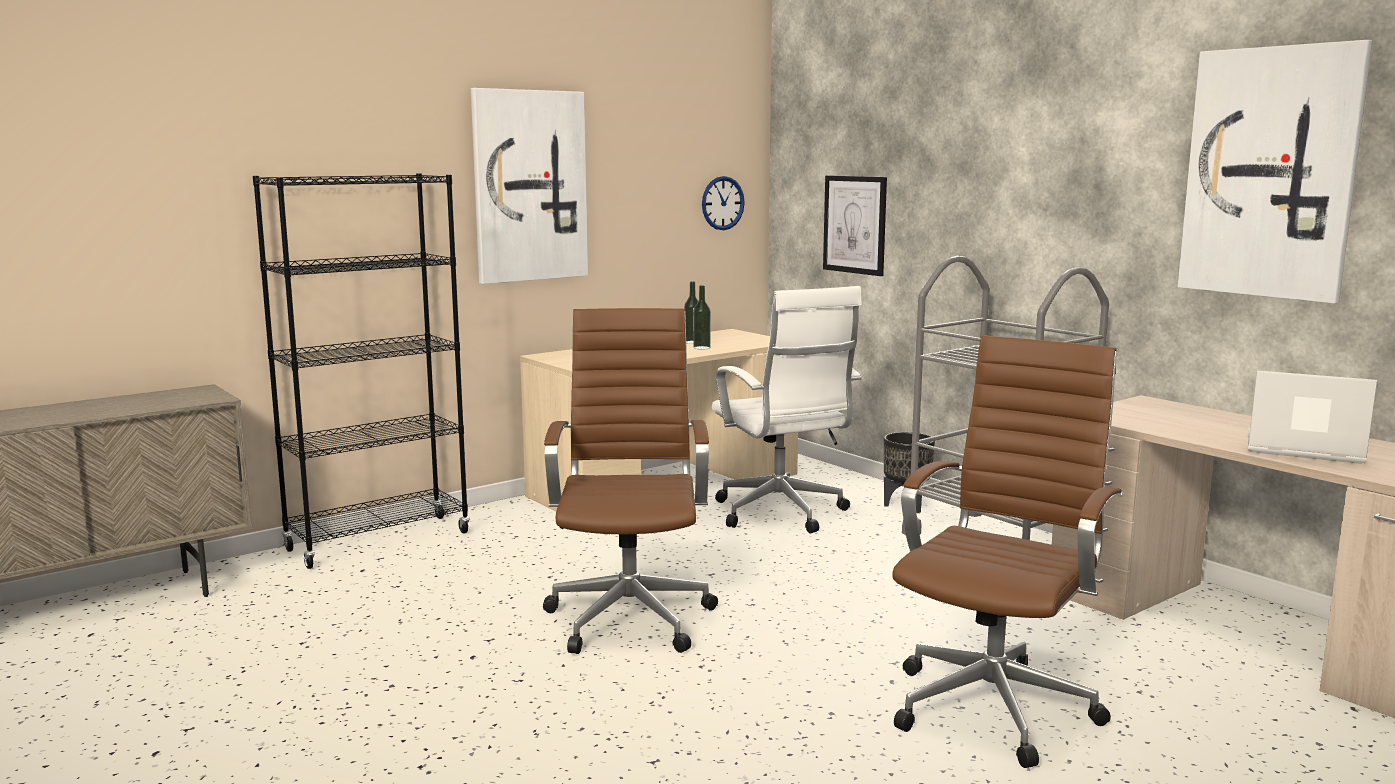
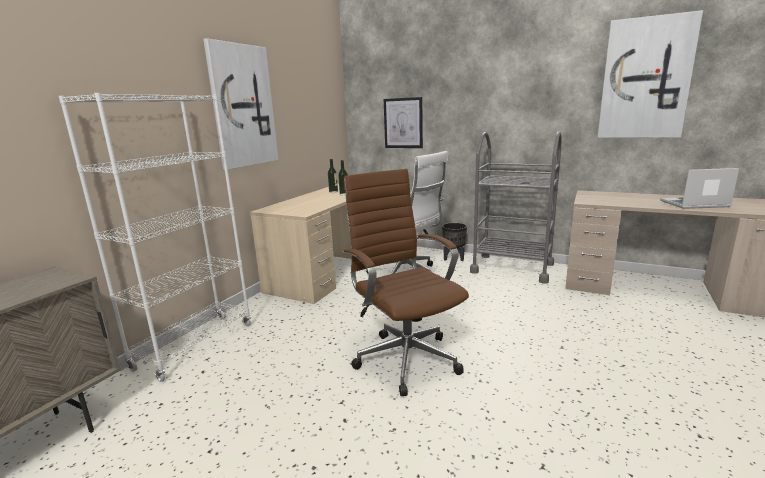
camera: 25 degrees left, 5 degrees up
black bookcase [253,173,470,569] -> white bookcase [59,93,251,382]
wall clock [702,176,745,230] -> none
brown office chair [892,335,1123,768] -> none

